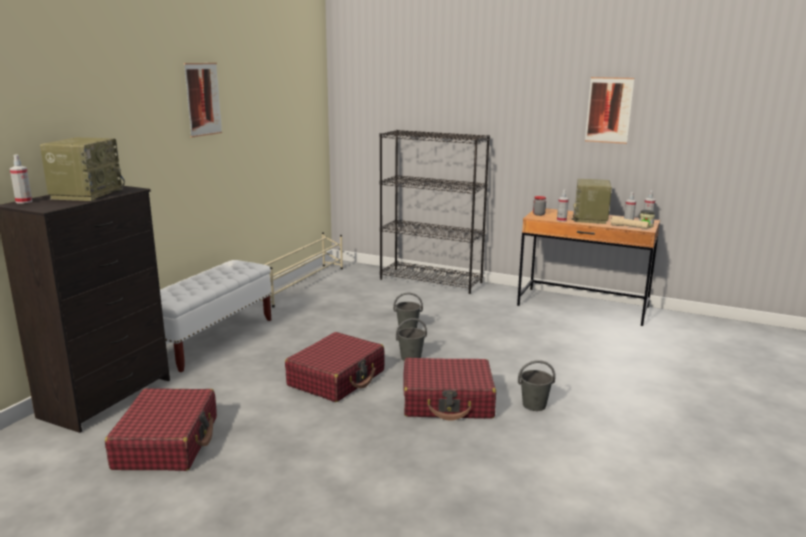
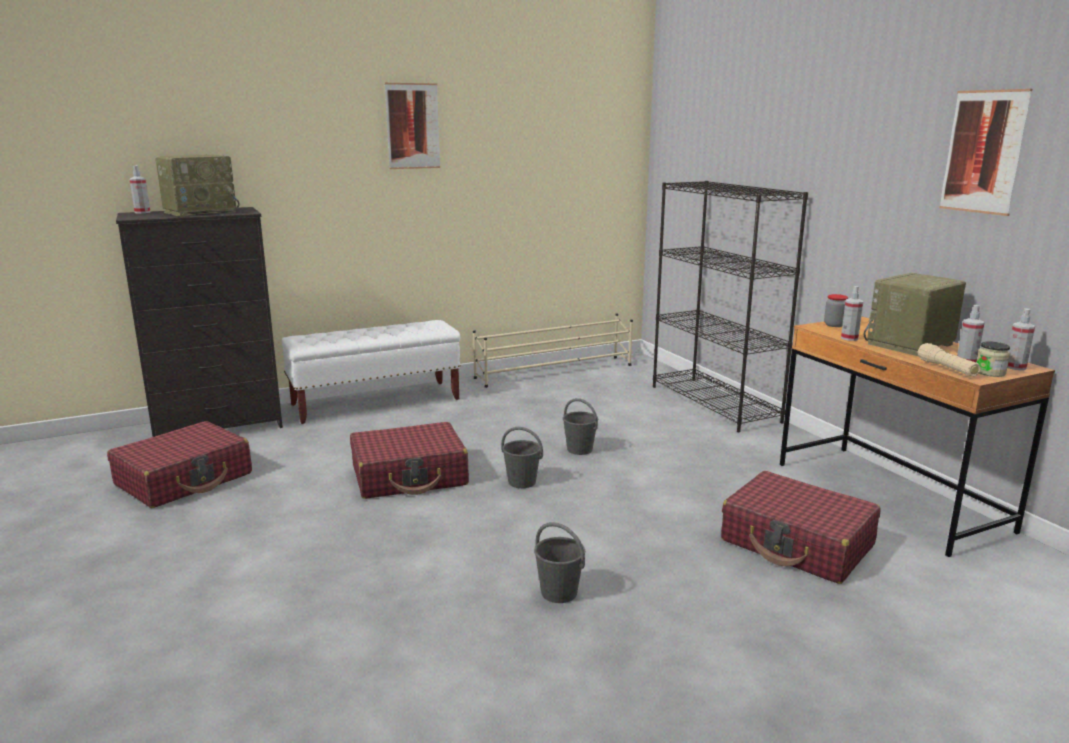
camera: 40 degrees right, 0 degrees up
red suitcase [403,358,496,420] -> red suitcase moved to [721,471,881,584]

